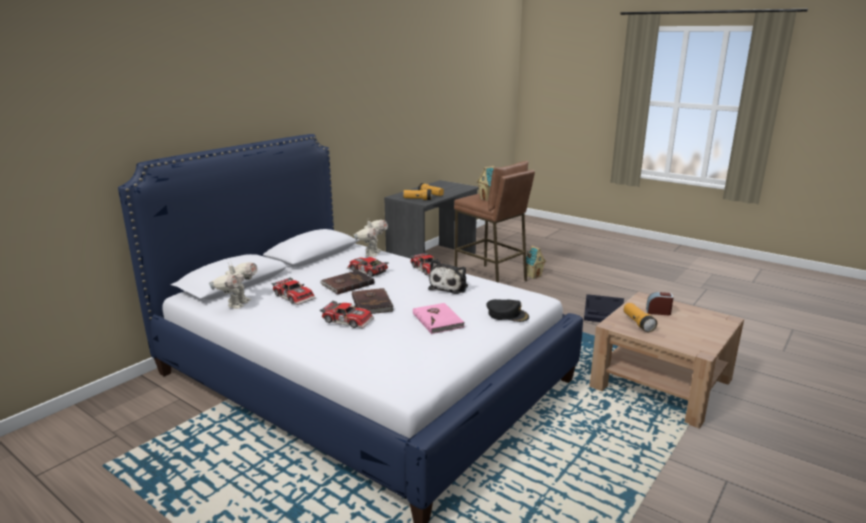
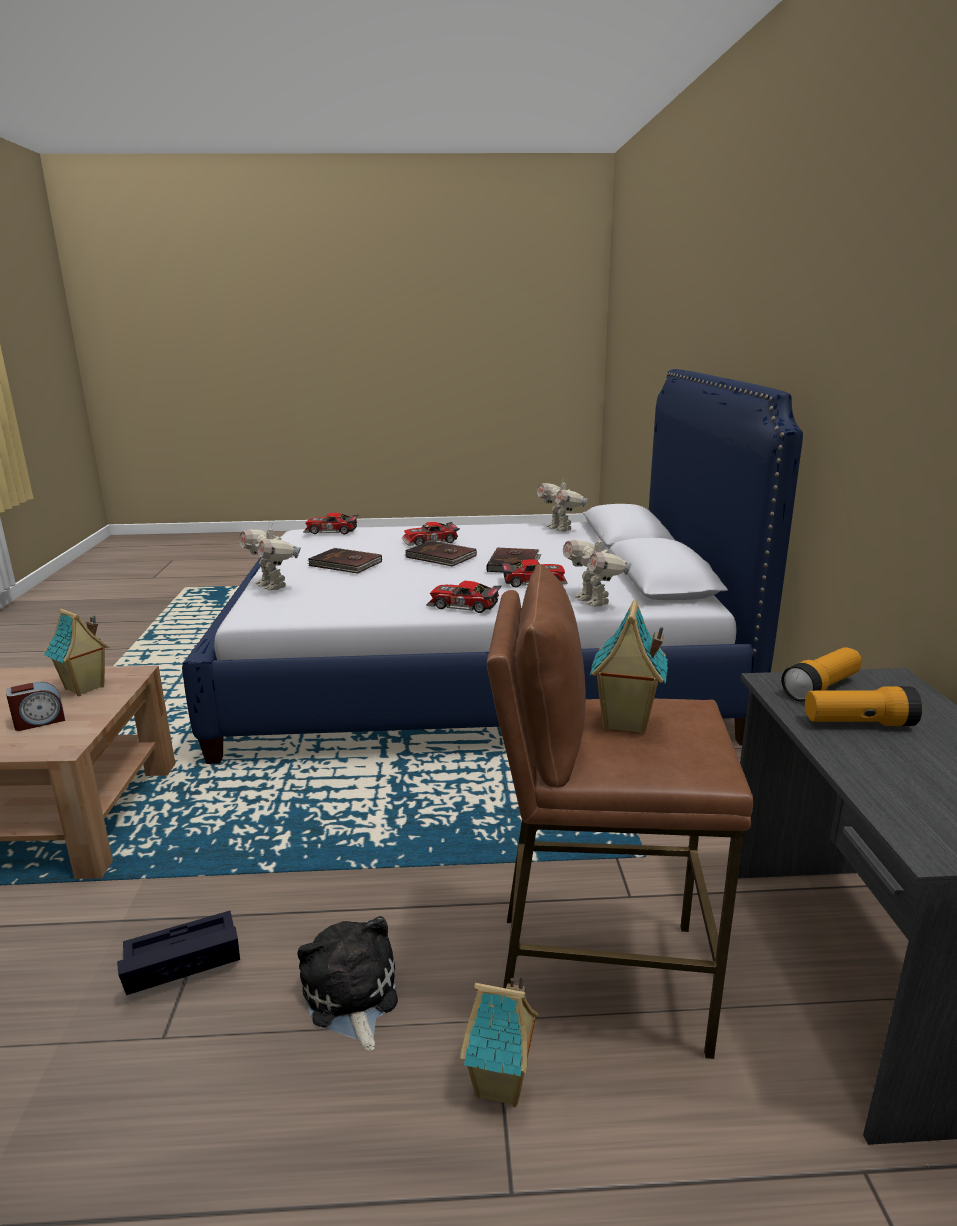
camera: 140 degrees right, 0 degrees up
toy car [271,277,316,305] -> toy car moved to [303,513,359,534]
pink book [413,303,465,334] -> brown book [308,548,382,574]
plush toy [428,259,468,294] -> plush toy moved to [297,916,398,1051]
black cap [486,299,529,322] -> toy robot [239,522,301,590]
flashlight [624,303,657,332] -> toy house [44,608,110,696]

